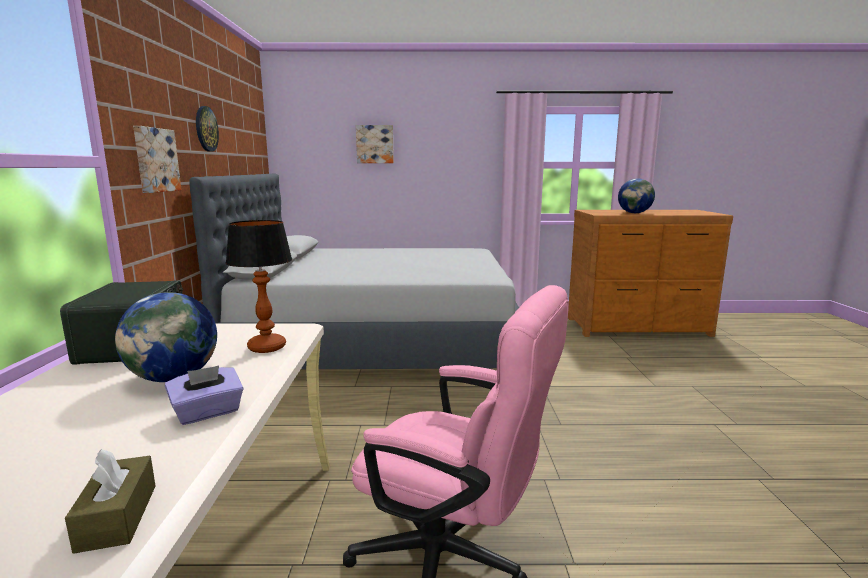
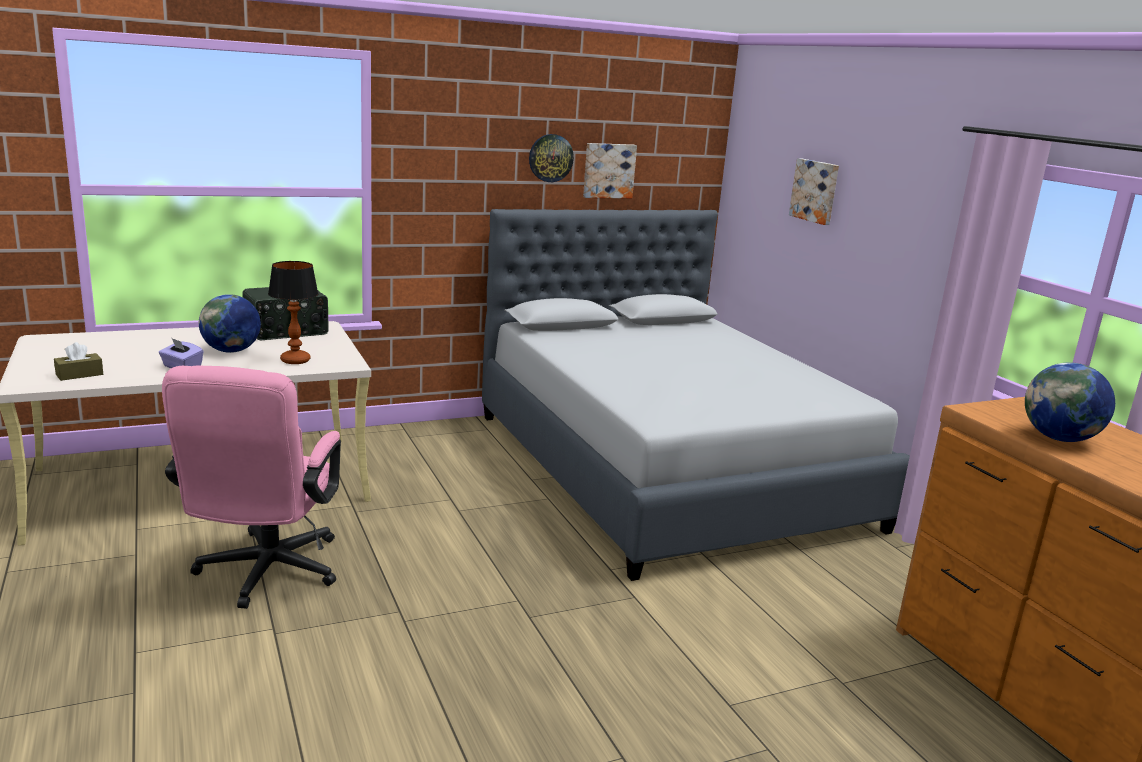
camera: 65 degrees right, 5 degrees up
picture [133,126,181,193] -> picture moved to [583,143,637,199]

